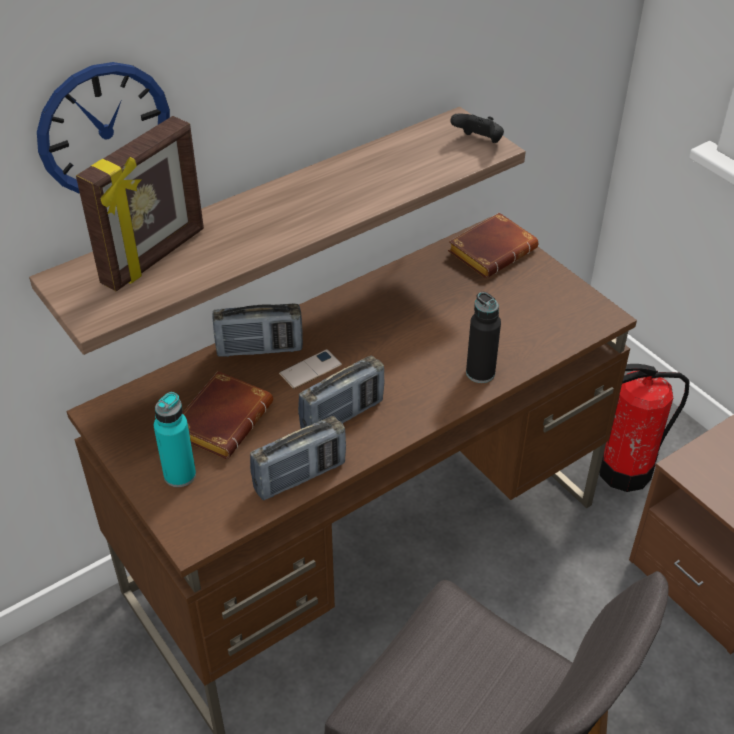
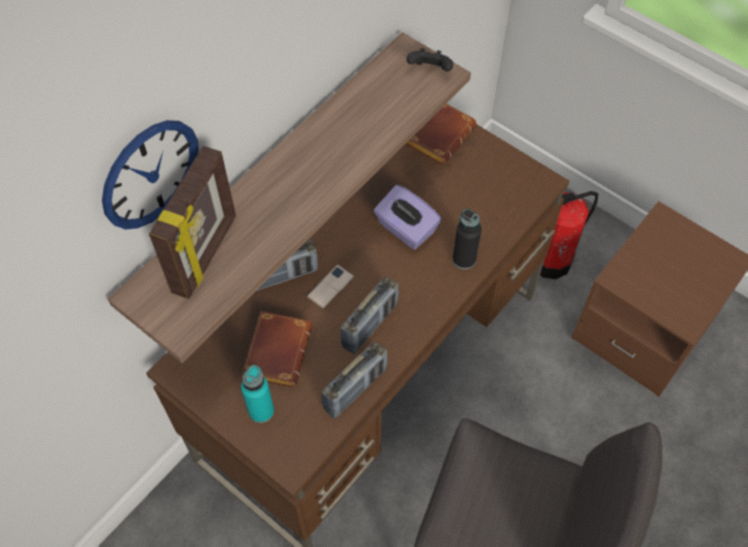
camera: 15 degrees left, 15 degrees up
none -> purple tissue box [373,185,441,250]

